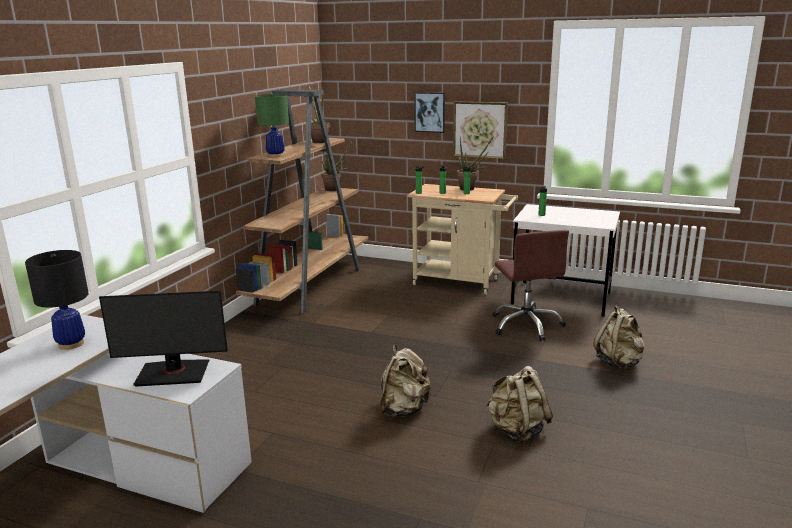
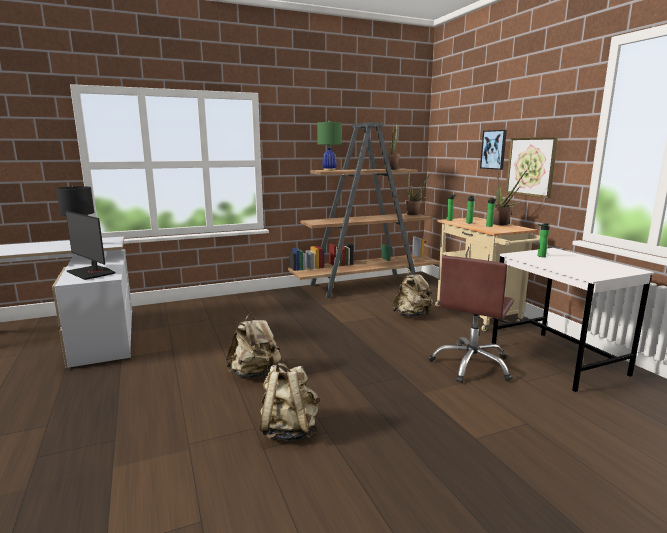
camera: 45 degrees right, 5 degrees down
beige backpack [593,305,645,369] -> beige backpack moved to [392,269,433,317]

